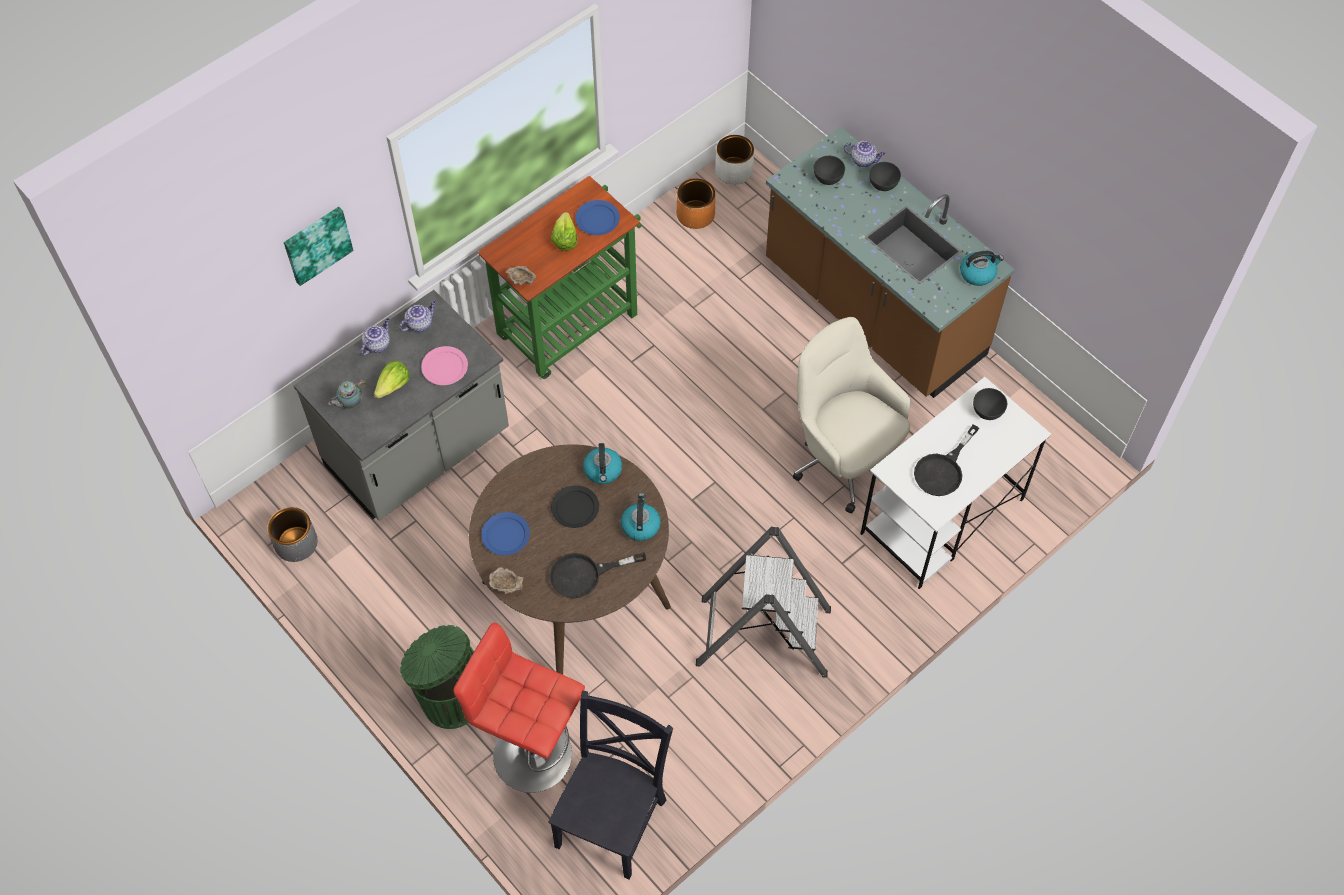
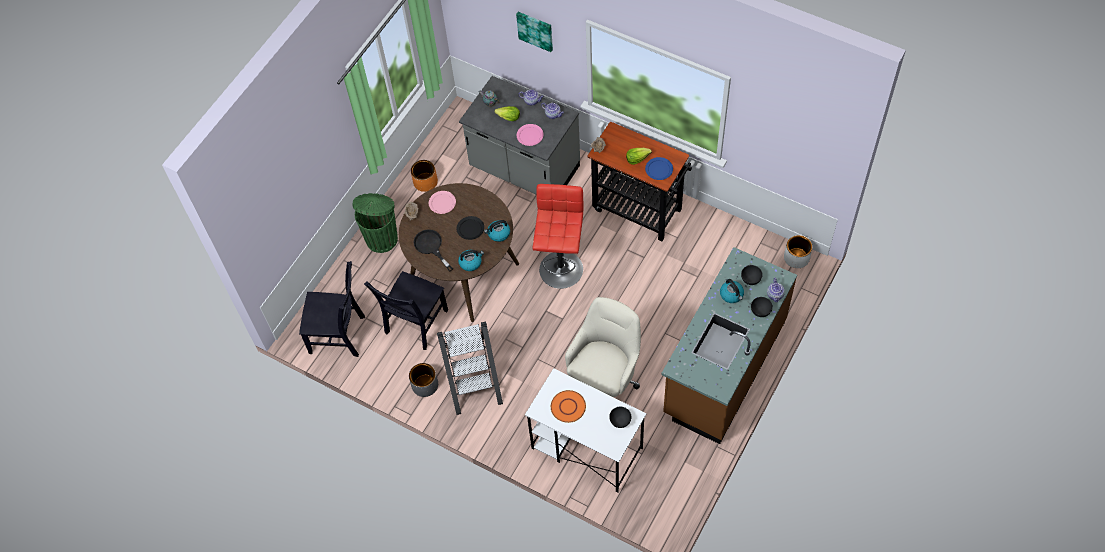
camera: 75 degrees right, 0 degrees up
grey planter [267,507,318,562] -> grey planter moved to [409,363,438,397]
red stool [453,623,585,793] -> red stool moved to [533,184,584,289]
green cart [478,176,642,379] -> black cart [587,122,692,241]
blue plate [481,512,530,555] -> pink plate [429,191,456,214]
orange planter [676,178,715,229] -> orange planter moved to [411,160,438,192]
black frying pan [914,425,979,496] -> orange plate [551,390,586,423]
kettle [960,251,1004,286] -> kettle moved to [720,279,744,303]
none -> black chair [364,271,448,350]

